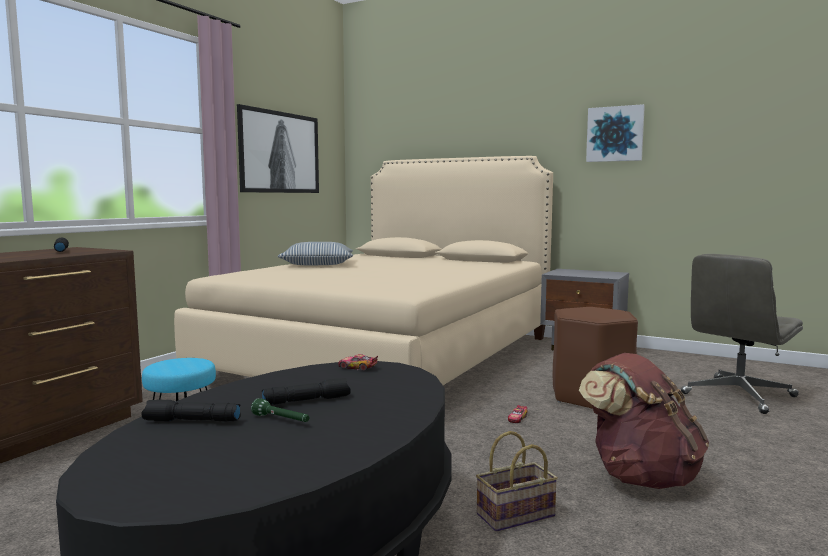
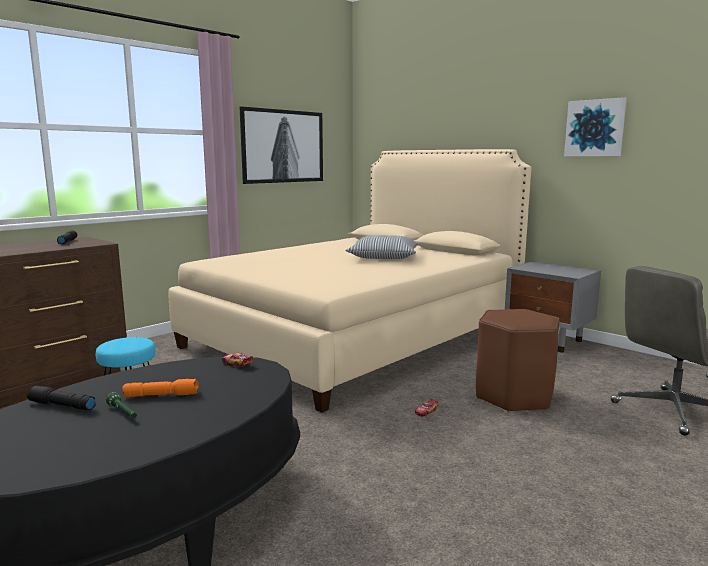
camera: 15 degrees right, 5 degrees up
black flashlight [262,378,351,405] -> orange flashlight [122,379,199,397]
pillow [278,242,353,265] -> pillow moved to [346,235,419,259]
basket [476,431,558,532] -> none
brown backpack [579,353,709,489] -> none

